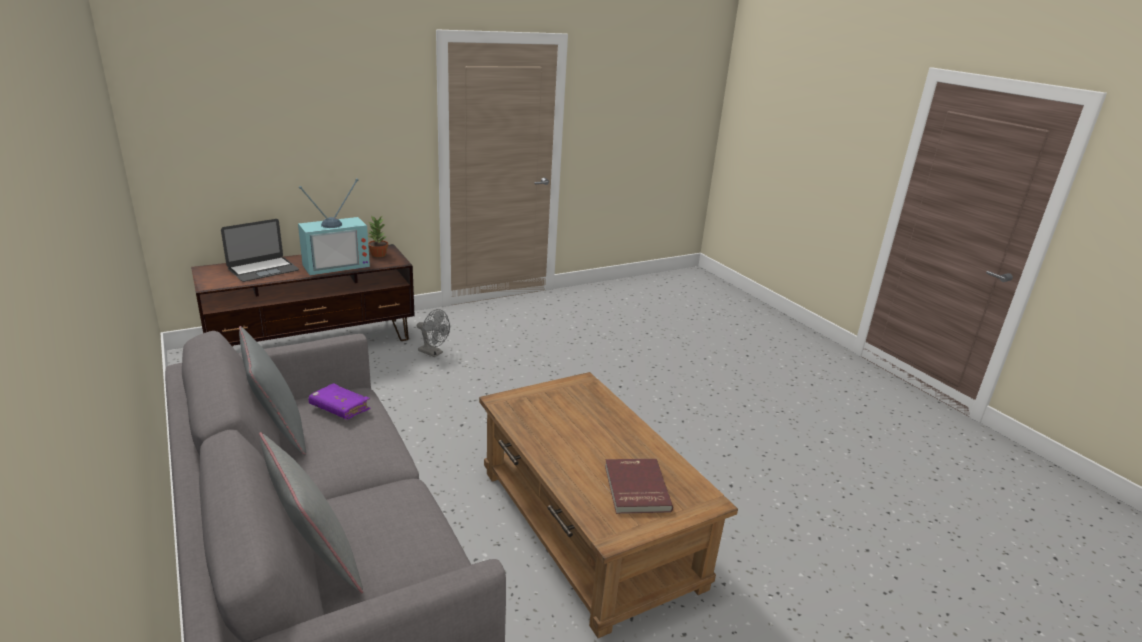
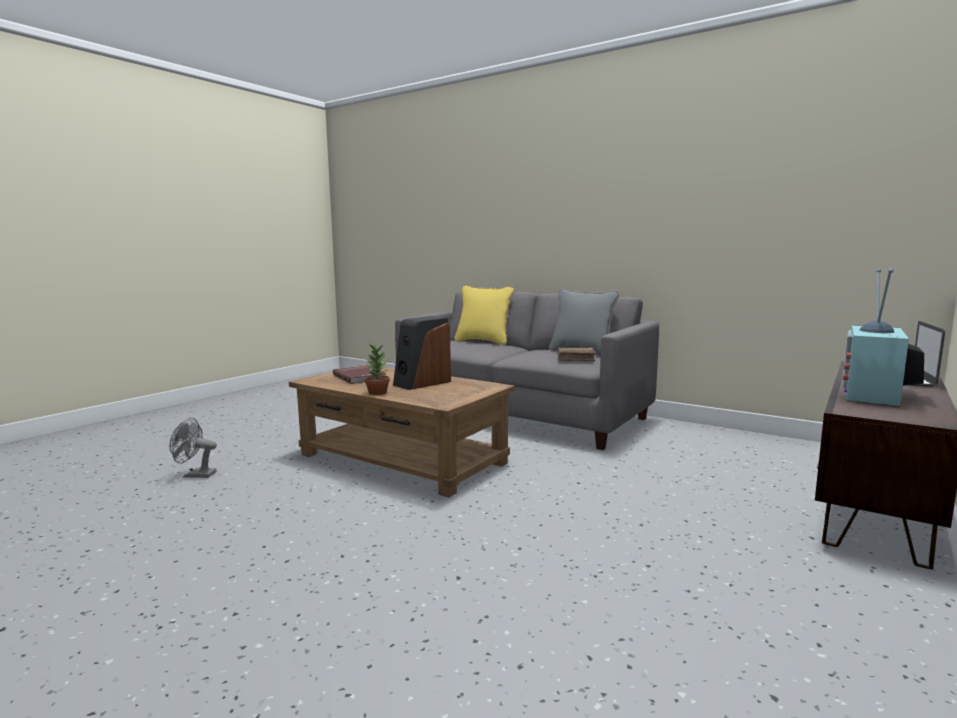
camera: 155 degrees right, 15 degrees down
grey pillow [259,432,363,594] -> yellow pillow [454,285,514,345]
purple book [308,383,370,419] -> brown book [557,347,596,361]
potted plant [368,216,388,257] -> potted plant moved to [365,343,390,395]
grey fan [417,309,450,357] -> grey fan moved to [170,418,217,478]
none -> speaker [393,316,451,390]

